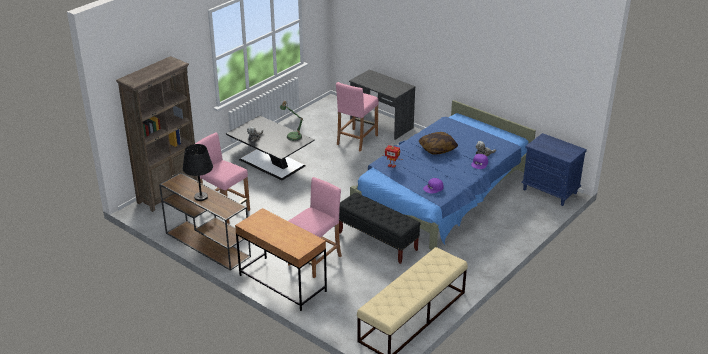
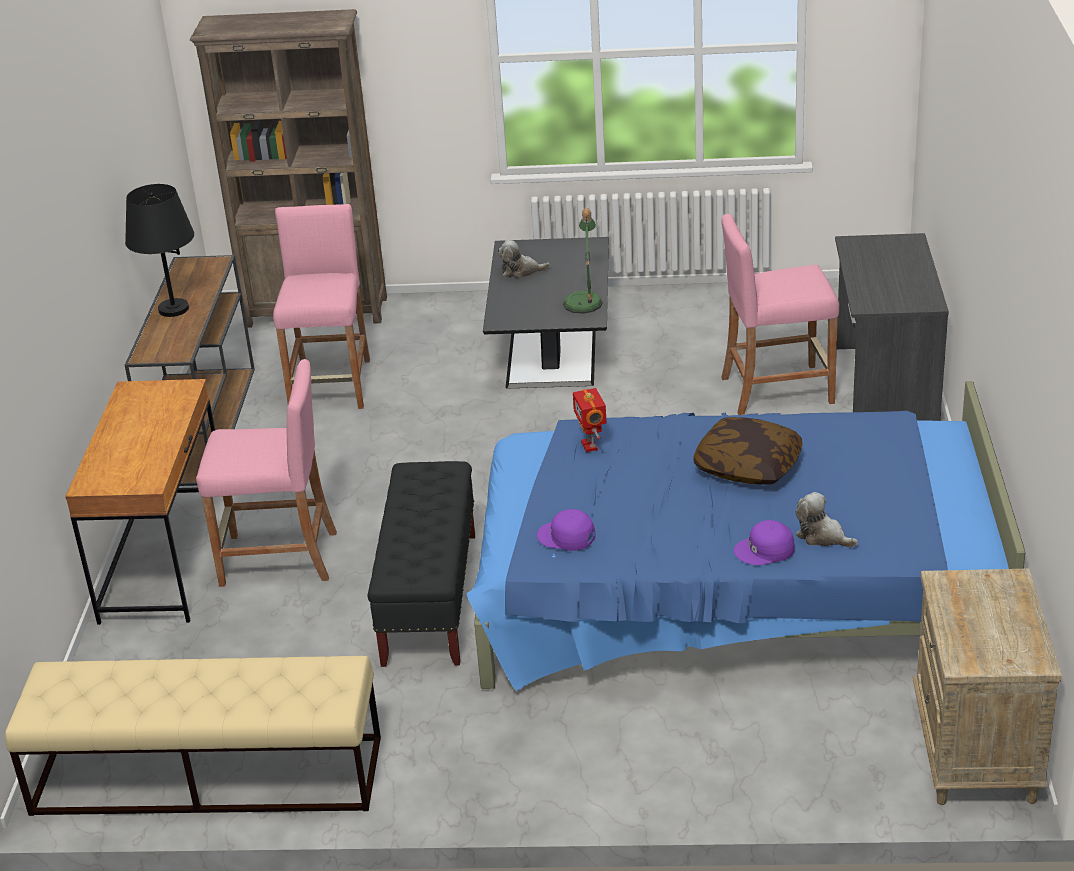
camera: 55 degrees right, 0 degrees up
blue nightstand [521,133,587,206] -> beige nightstand [912,569,1062,805]

